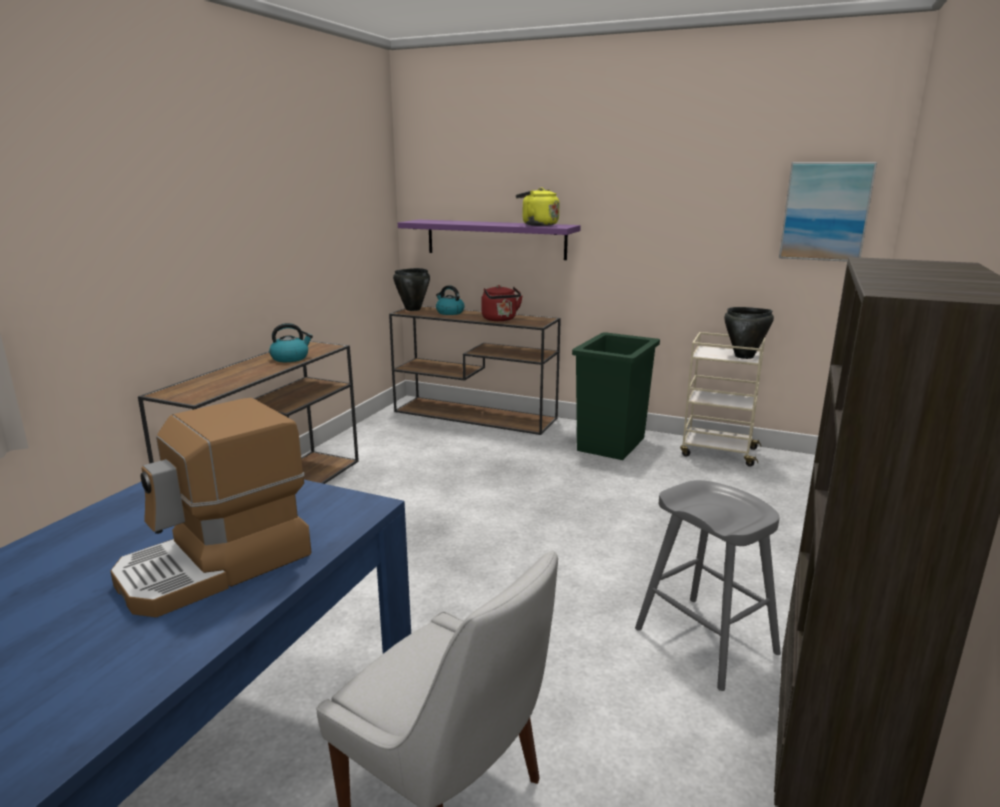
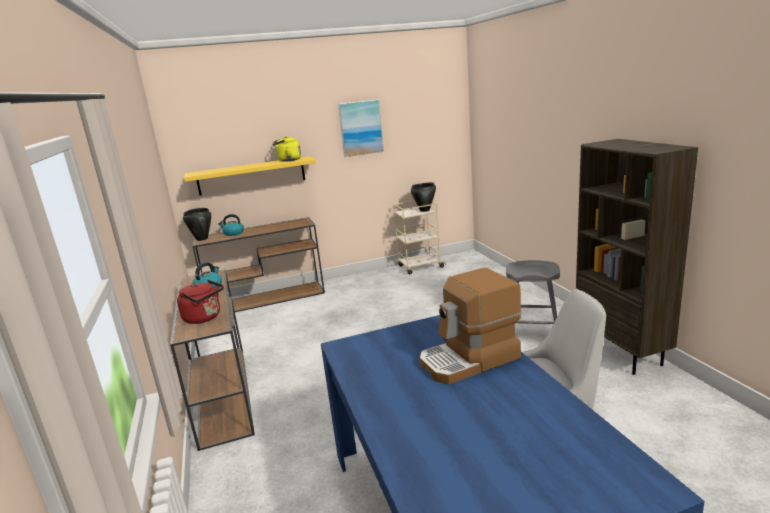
camera: 40 degrees left, 0 degrees up
coffee machine [110,398,312,617] -> coffee machine turned 60 degrees clockwise [419,267,521,384]
purple shelf [398,219,581,260] -> yellow shelf [184,156,316,196]
red kettle [481,285,523,321] -> red kettle moved to [177,280,224,324]
green trash can [572,332,660,460] -> none
picture [779,162,877,262] -> picture moved to [338,99,384,157]

